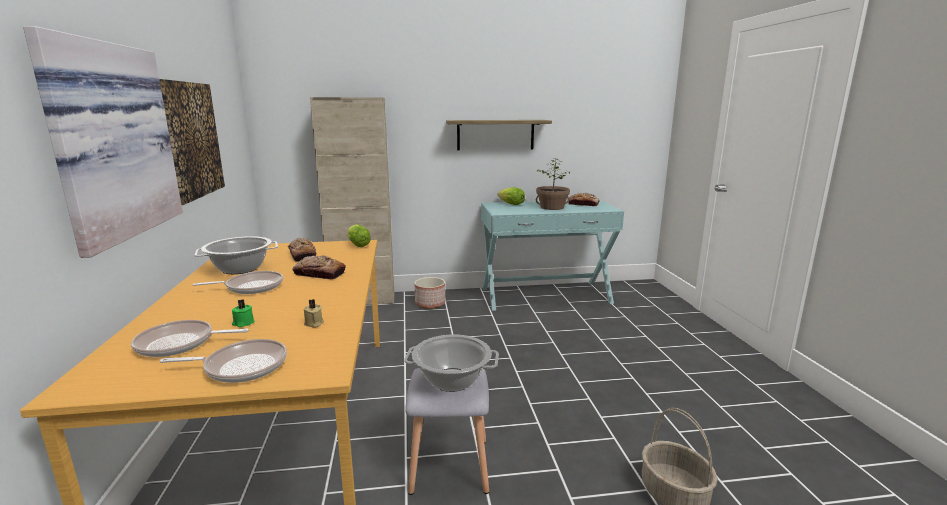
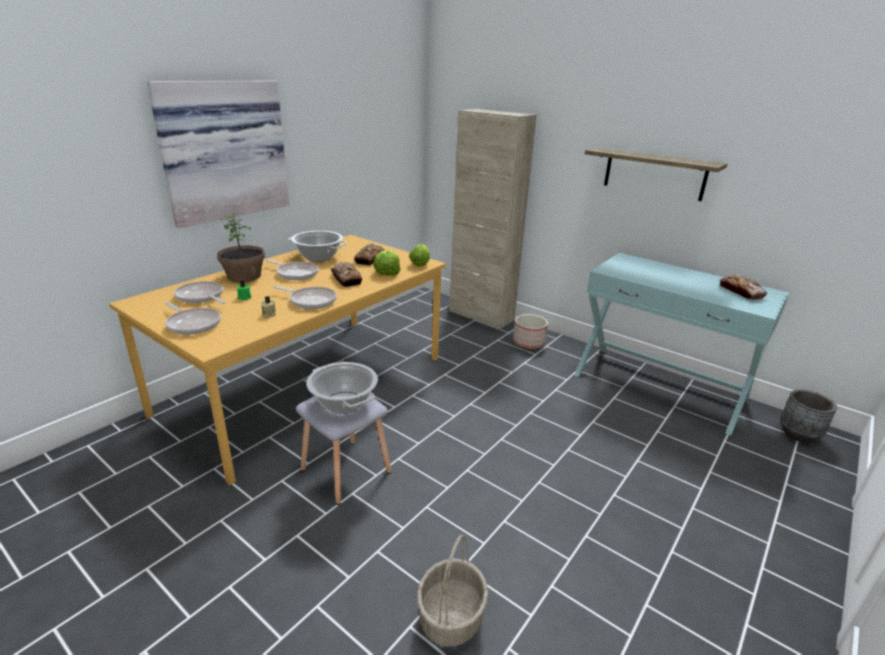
camera: 45 degrees right, 10 degrees up
picture [159,79,225,205] -> none
lettuce [498,187,525,205] -> lettuce moved to [373,250,401,276]
potted plant [536,158,570,210] -> potted plant moved to [217,212,265,282]
none -> frying pan [273,286,337,309]
none -> grey planter [780,389,837,443]

